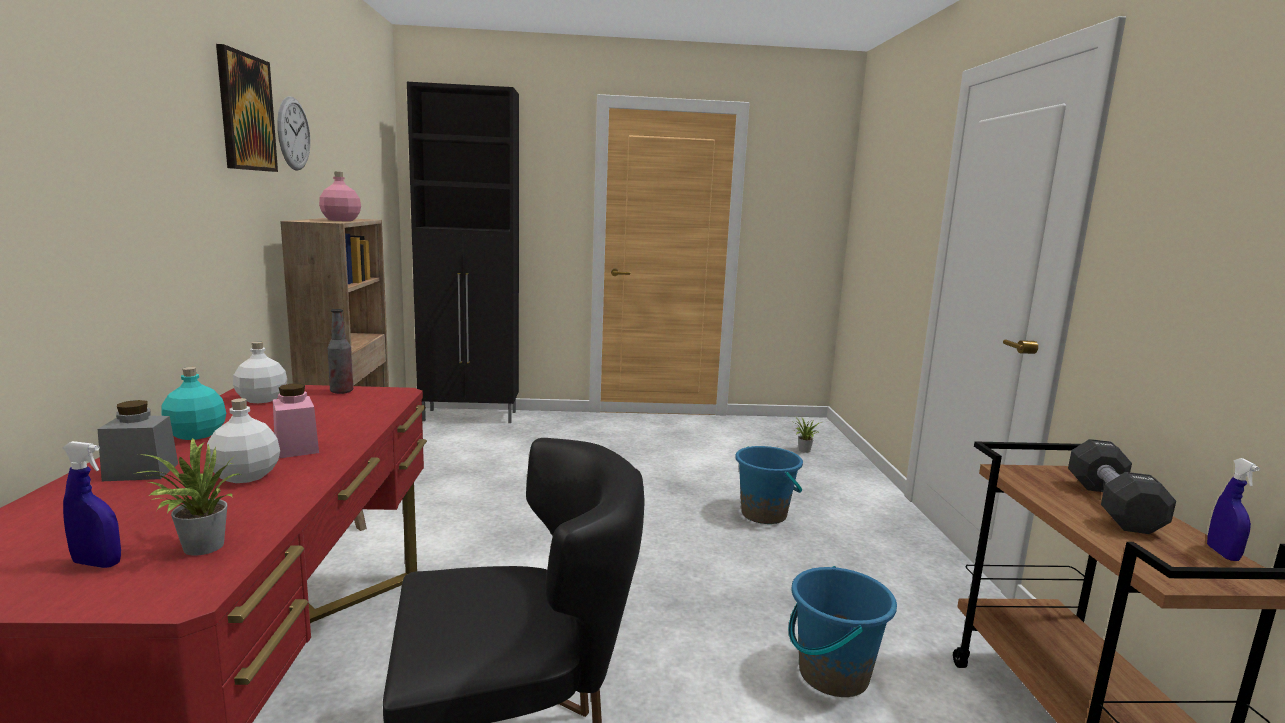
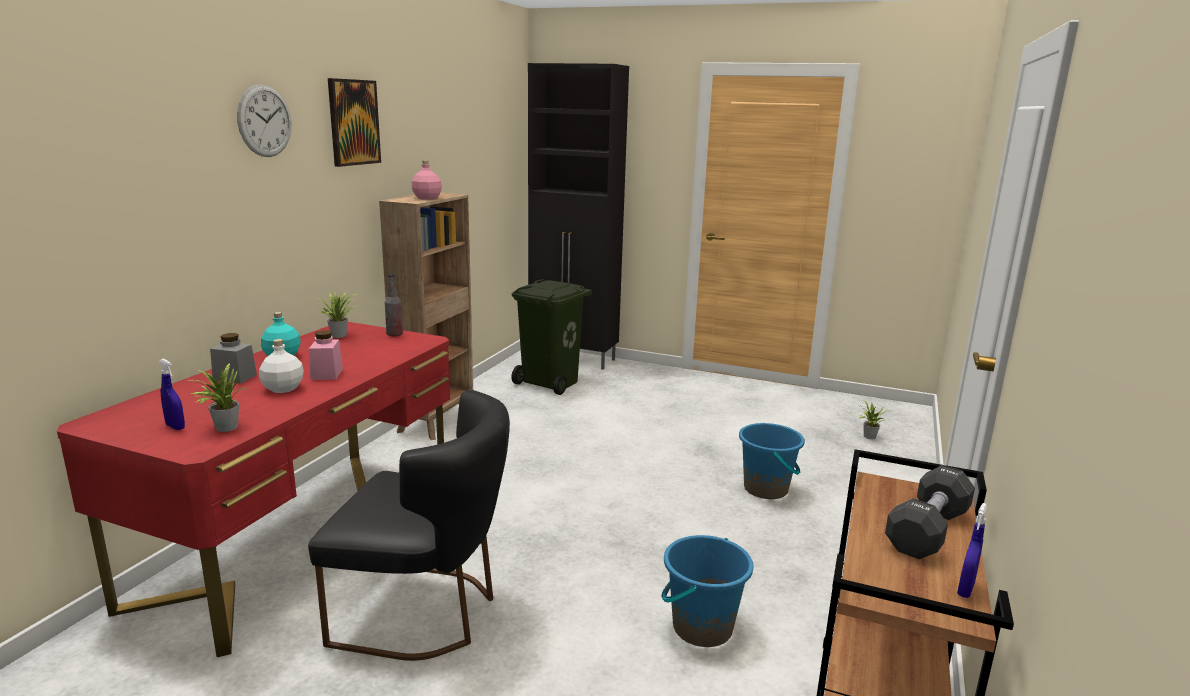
camera: 25 degrees right, 5 degrees up
white bottle [233,341,287,403] -> potted plant [318,292,357,338]
wall clock [277,97,310,171] -> wall clock moved to [237,84,291,157]
none -> green trash can [511,279,592,395]

